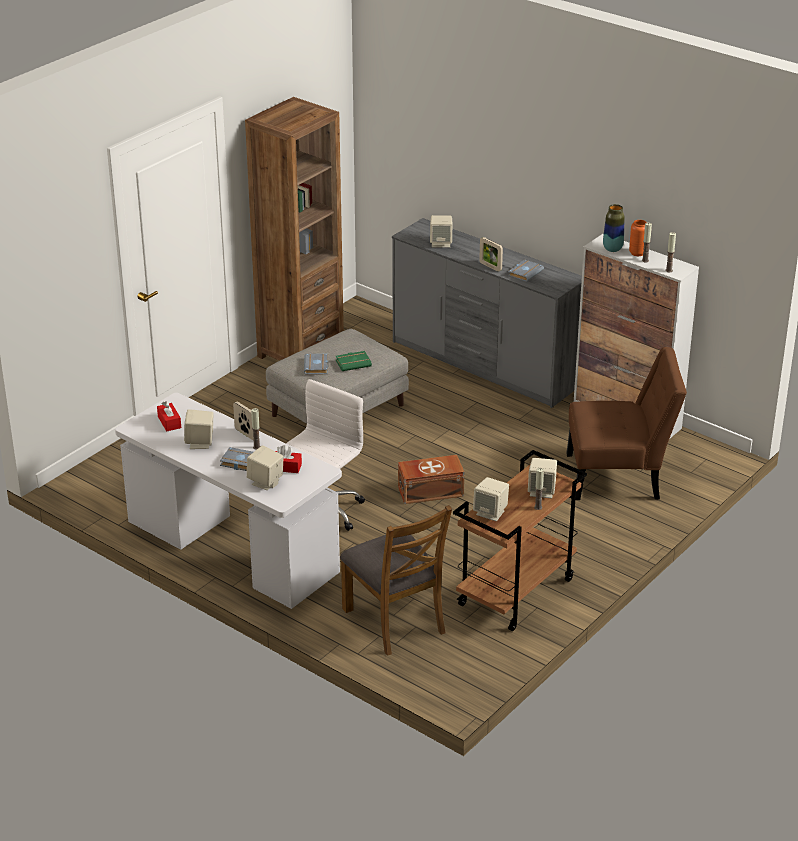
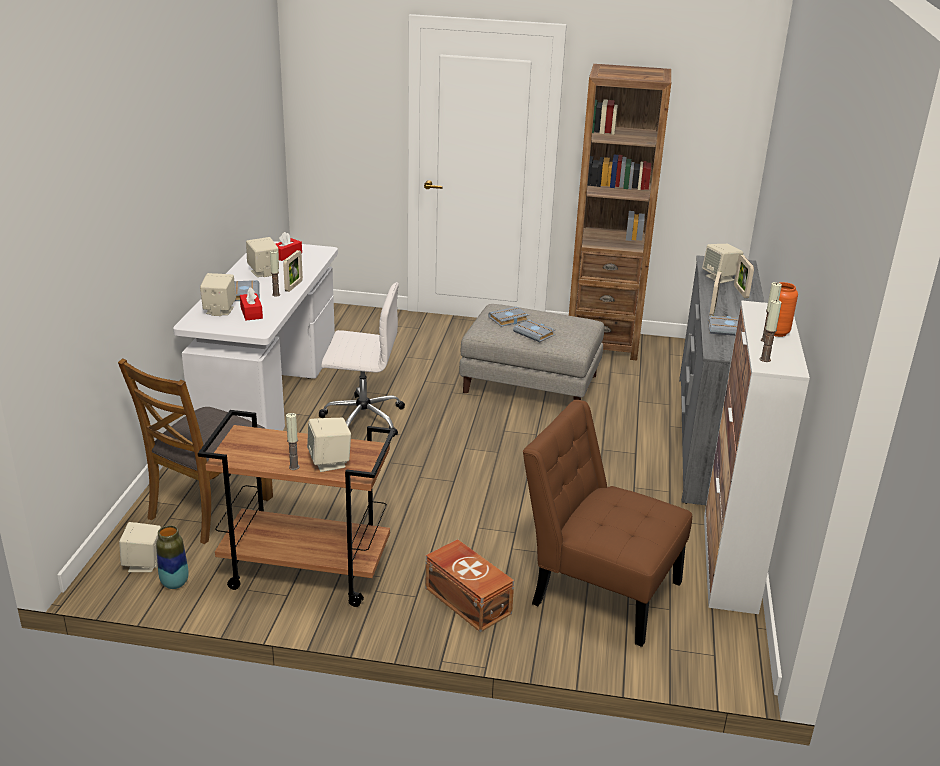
camera: 60 degrees right, 5 degrees down
green book [336,351,372,371] -> grey book [513,319,555,342]
brown storage box [398,455,464,504] -> brown storage box moved to [425,539,514,632]
beige speaker [473,477,509,521] -> beige speaker moved to [119,522,161,572]
brown chair [566,347,687,500] -> brown chair turned 150 degrees clockwise [523,400,692,647]
vase [603,204,625,252] -> vase moved to [156,526,189,589]
none -> picture frame [734,255,754,298]

